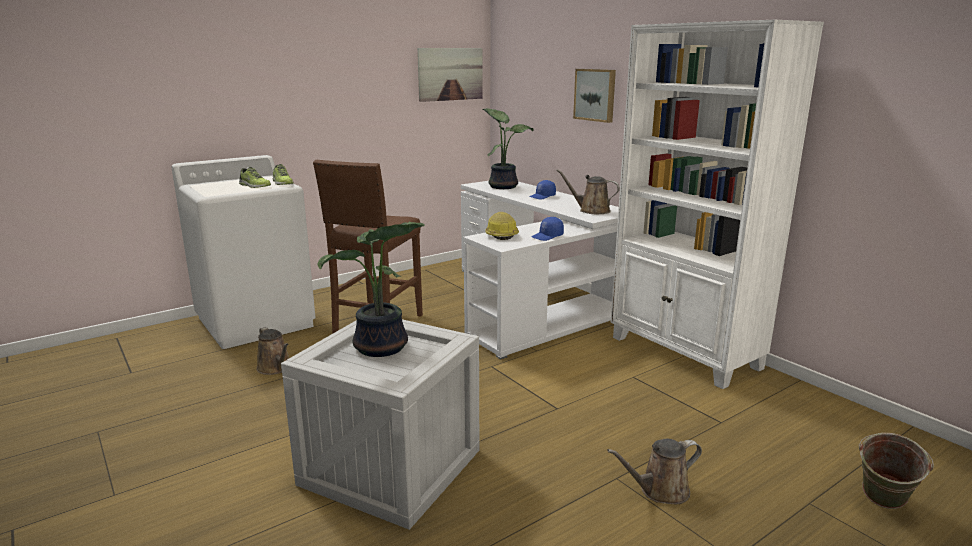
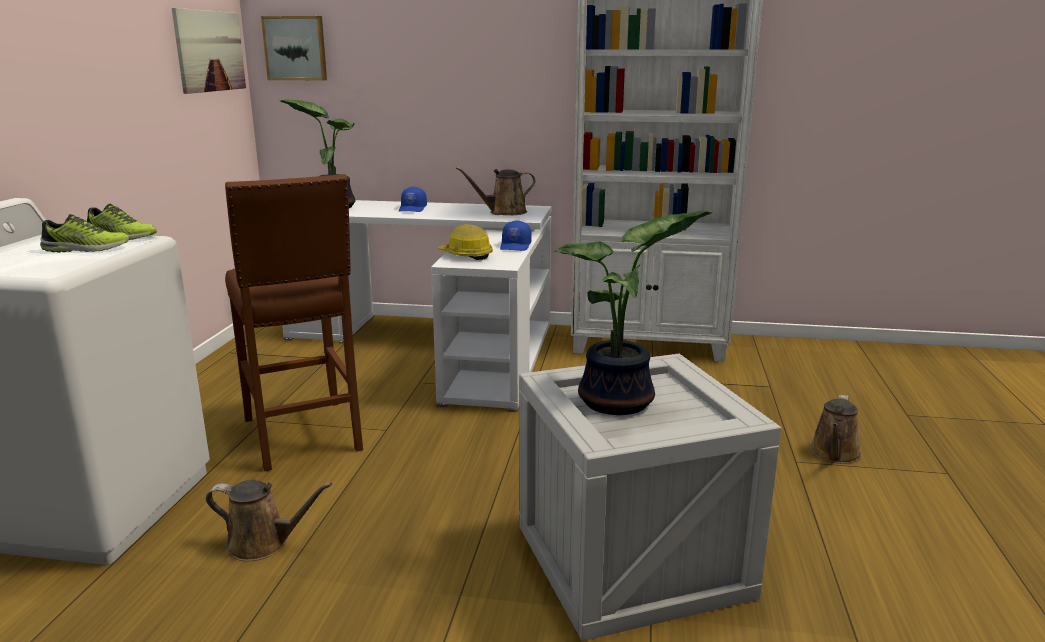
camera: 45 degrees left, 0 degrees up
picture [573,69,616,123] -> picture moved to [261,16,327,80]
green bucket [859,433,934,509] -> none

